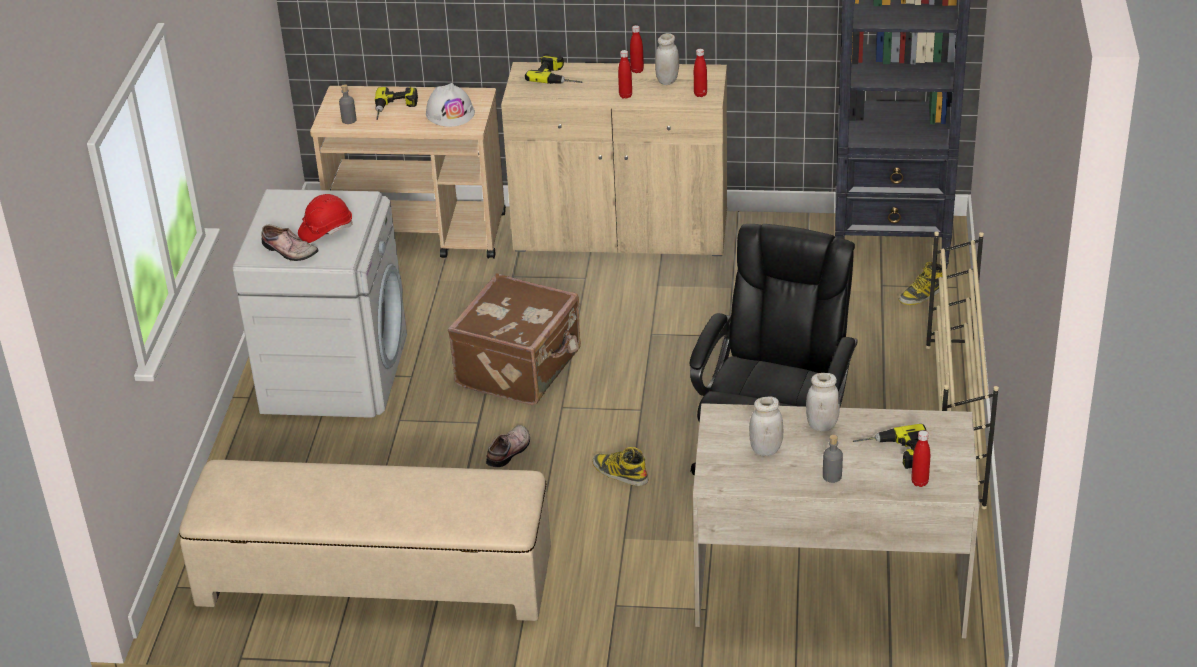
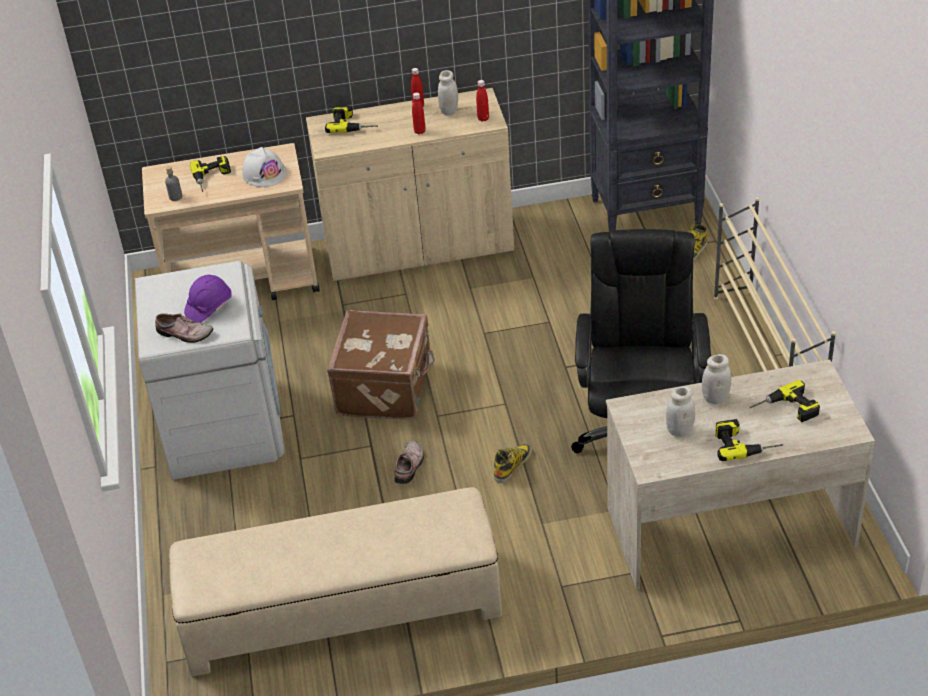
camera: 15 degrees left, 5 degrees up
red hard hat [298,194,353,243] -> purple hard hat [184,275,232,323]
boot [592,447,648,486] -> boot turned 105 degrees clockwise [494,443,532,483]
grey bottle [823,435,843,483] -> power drill [715,419,783,461]
red bottle [911,430,930,487] -> none

